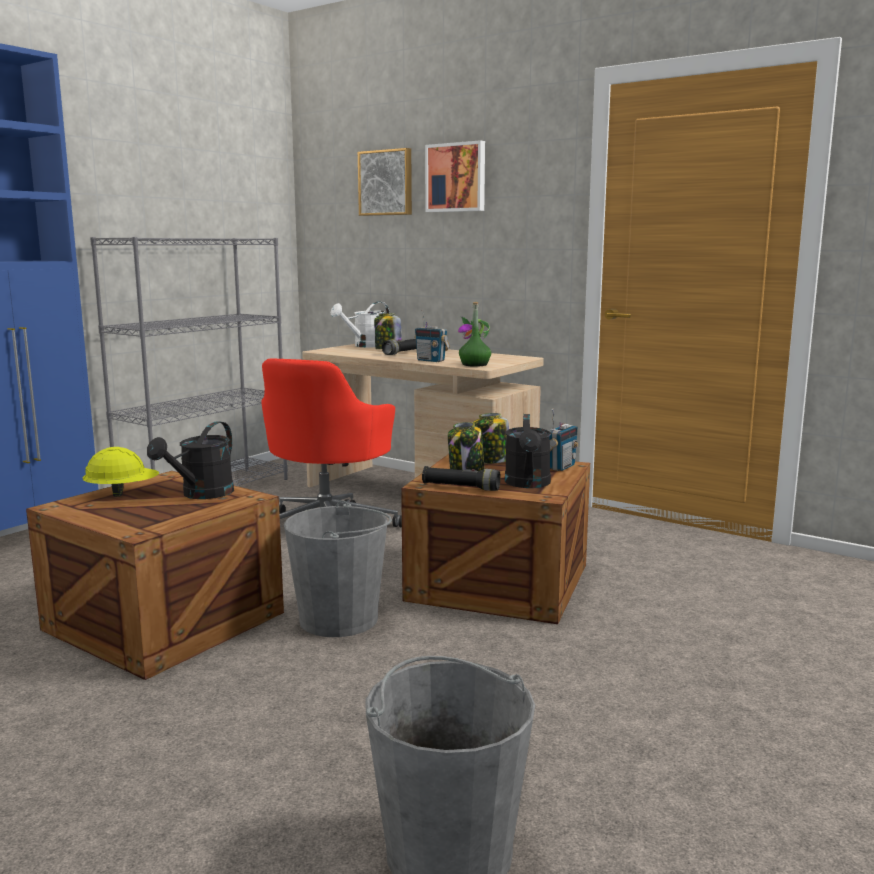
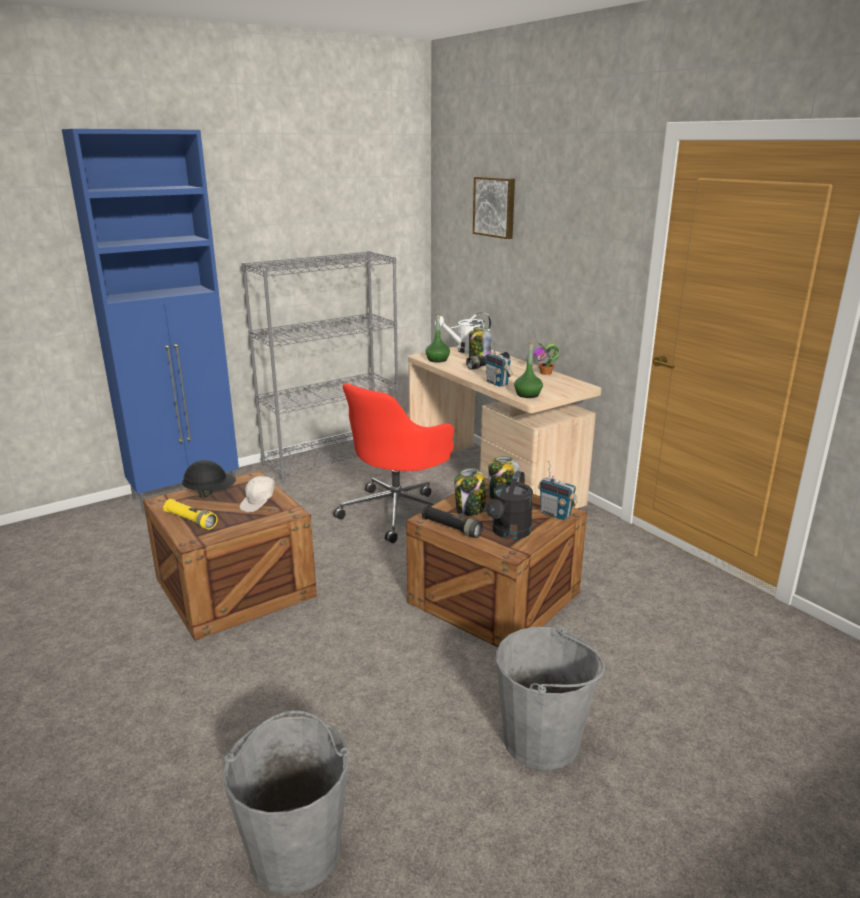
camera: 20 degrees right, 10 degrees up
yellow hard hat [82,447,159,497] -> black hard hat [182,460,236,498]
black watering can [147,421,234,499] -> white cap [240,474,275,512]
grey bucket [284,500,392,637] -> grey bucket moved to [496,625,605,770]
picture [425,140,485,212] -> none
radio [549,409,578,471] -> radio turned 75 degrees clockwise [538,461,577,520]
none -> yellow flashlight [163,499,217,529]
none -> green bottle [425,313,450,362]

